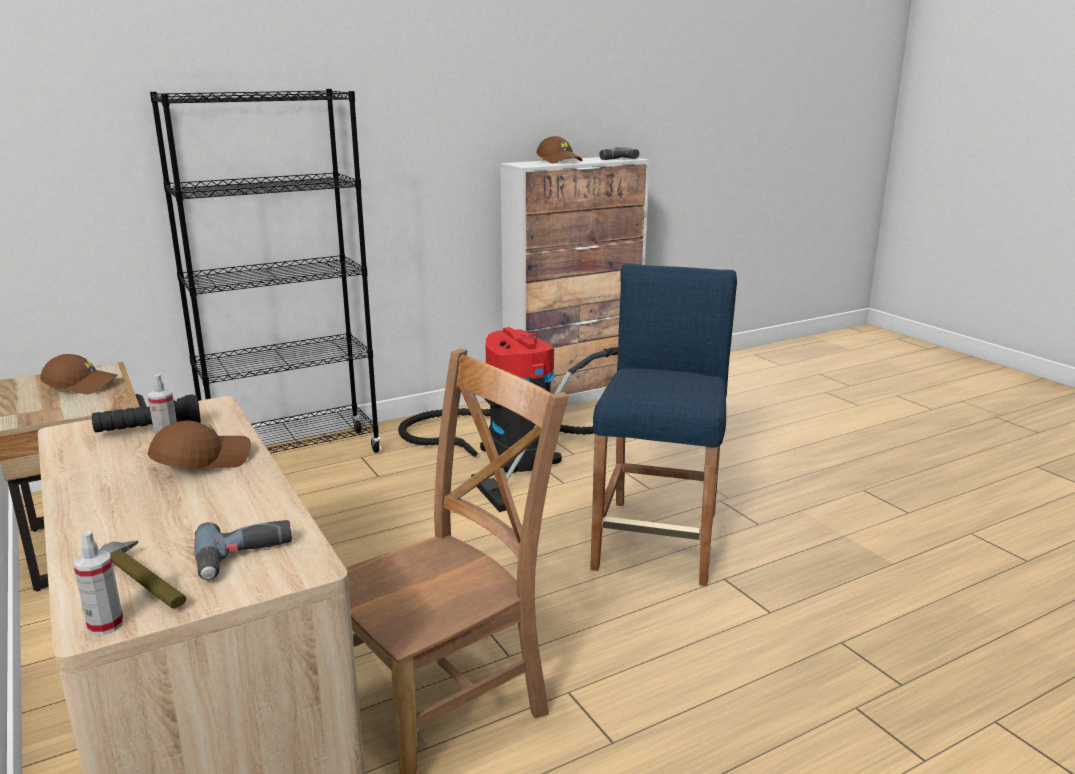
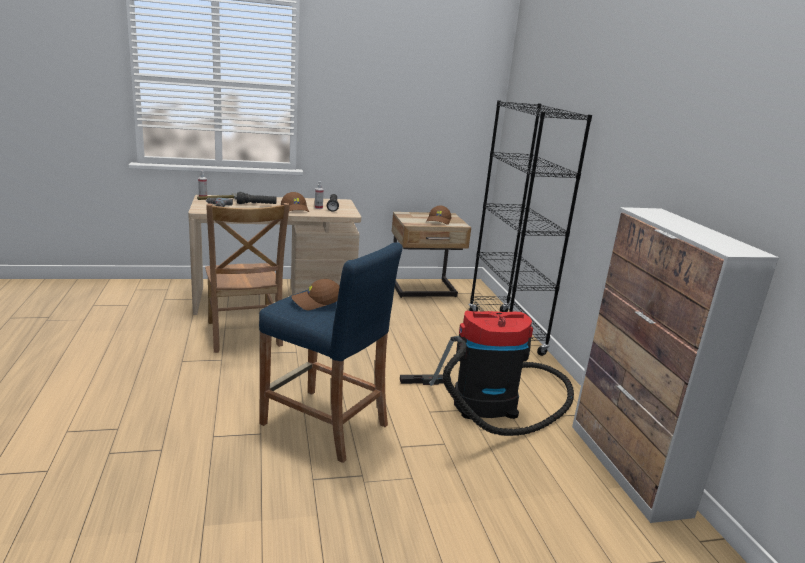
camera: 105 degrees right, 0 degrees up
brown cap [536,136,583,163] -> brown cap moved to [291,279,340,310]
power drill [599,147,639,160] -> none
none -> black flashlight [237,192,277,204]

